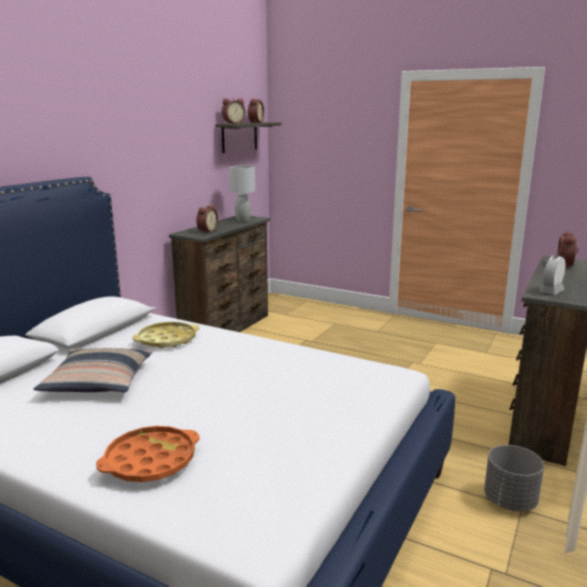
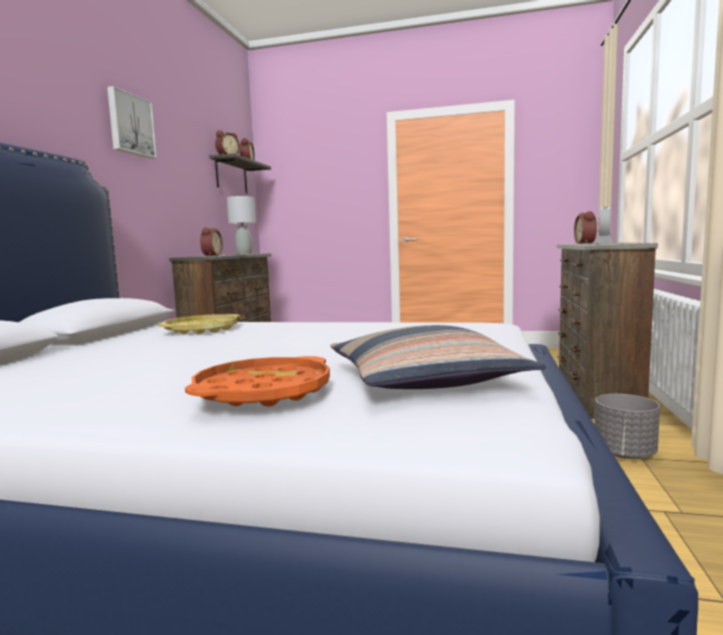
camera: 15 degrees left, 10 degrees down
pillow [34,348,153,392] -> pillow moved to [330,325,546,389]
none -> picture [107,86,157,159]

